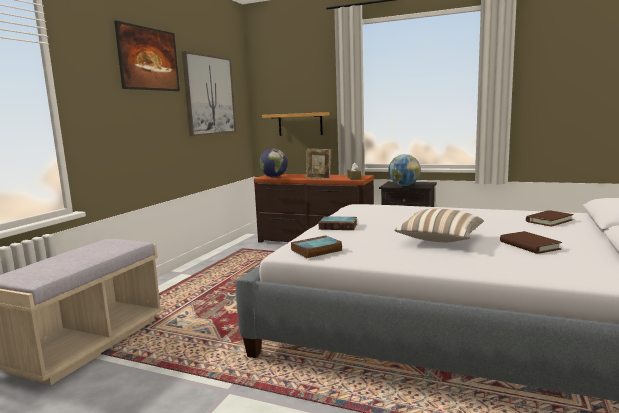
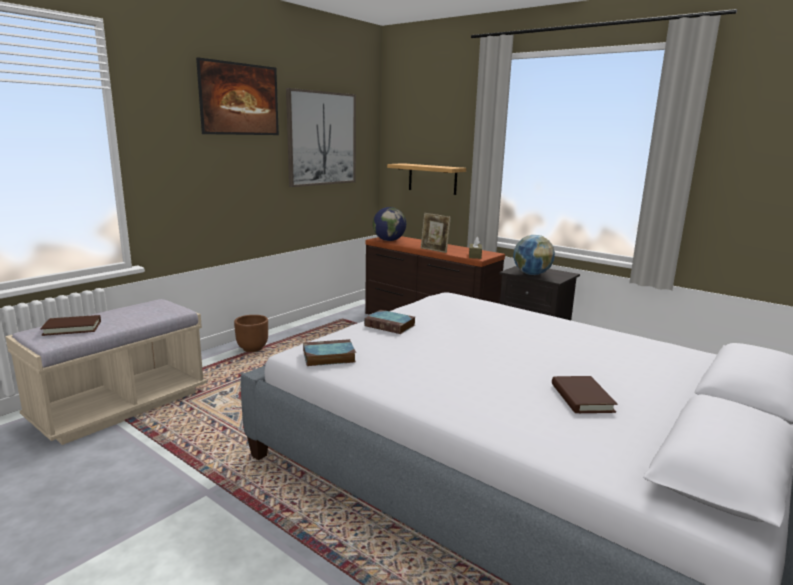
camera: 15 degrees right, 5 degrees up
pillow [395,209,484,242] -> none
brown book [526,210,574,227] -> brown book moved to [40,315,101,336]
none -> brown planter [234,315,268,352]

